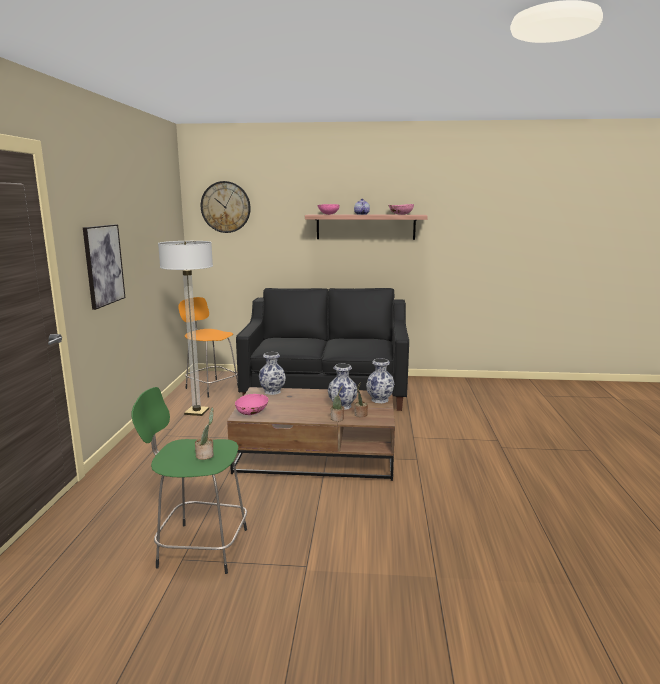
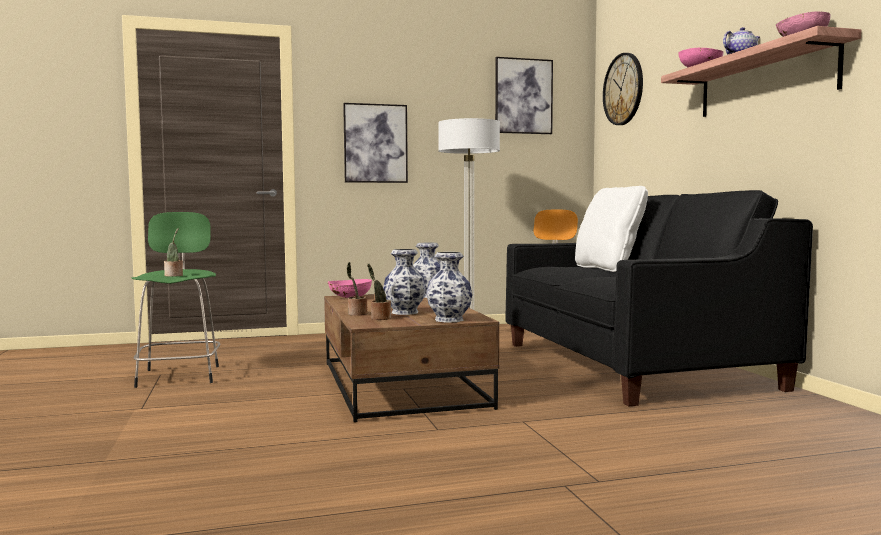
camera: 70 degrees right, 10 degrees down
none -> picture [495,57,553,134]
none -> white pillow [575,186,648,272]

